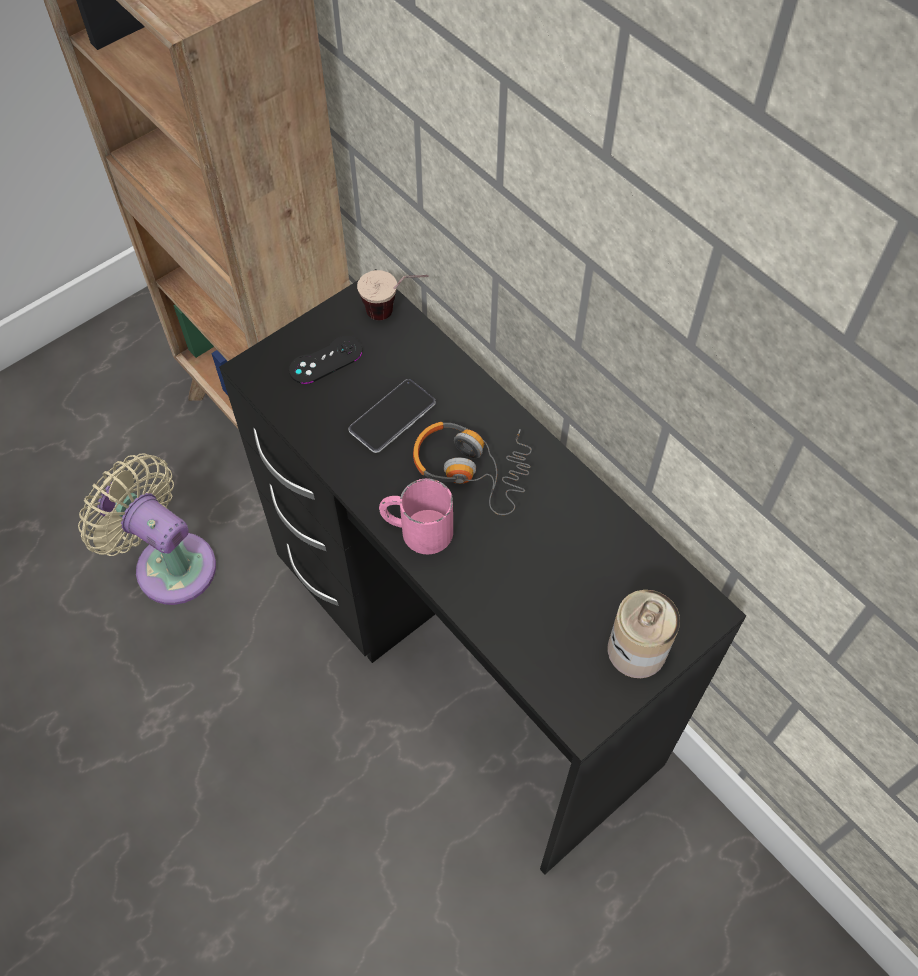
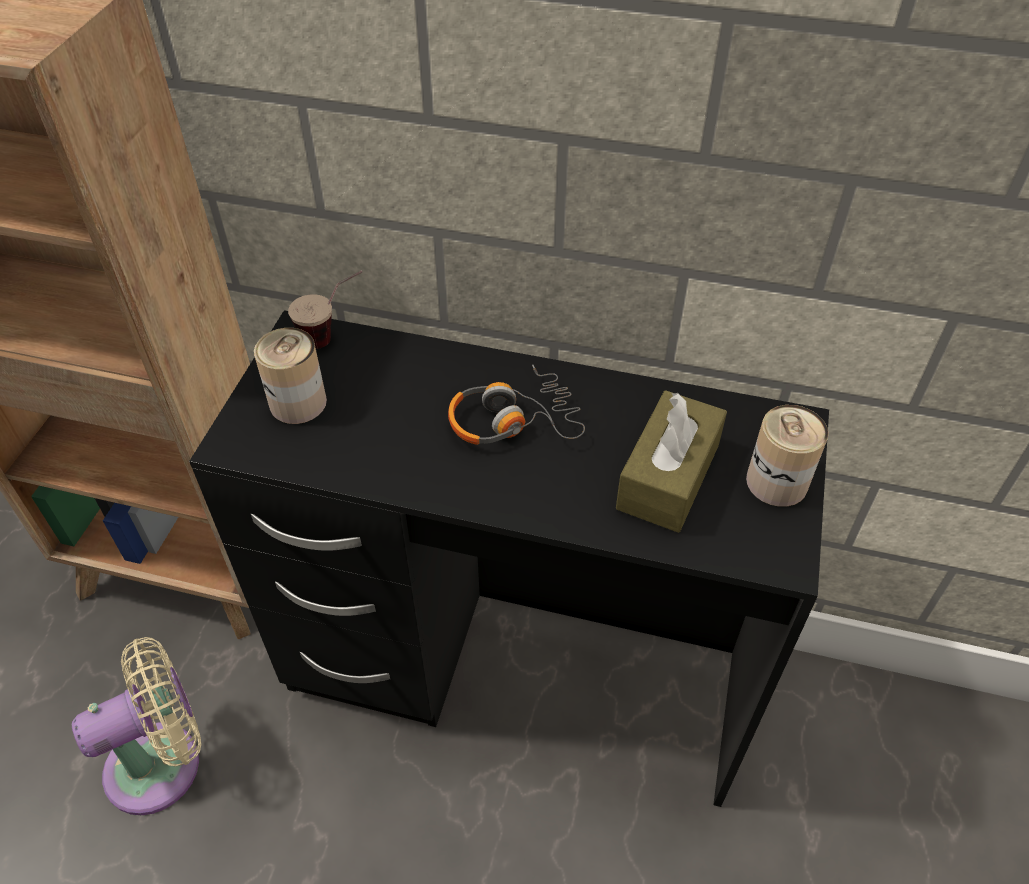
camera: 35 degrees left, 10 degrees down
beige fan [78,453,216,605] -> beige fan turned 150 degrees clockwise [72,637,201,815]
black game controller [289,336,362,384] -> can [254,328,327,424]
phone [349,379,436,453] -> none
pink mug [379,478,453,555] -> none
none -> brown tissue box [616,390,727,533]

